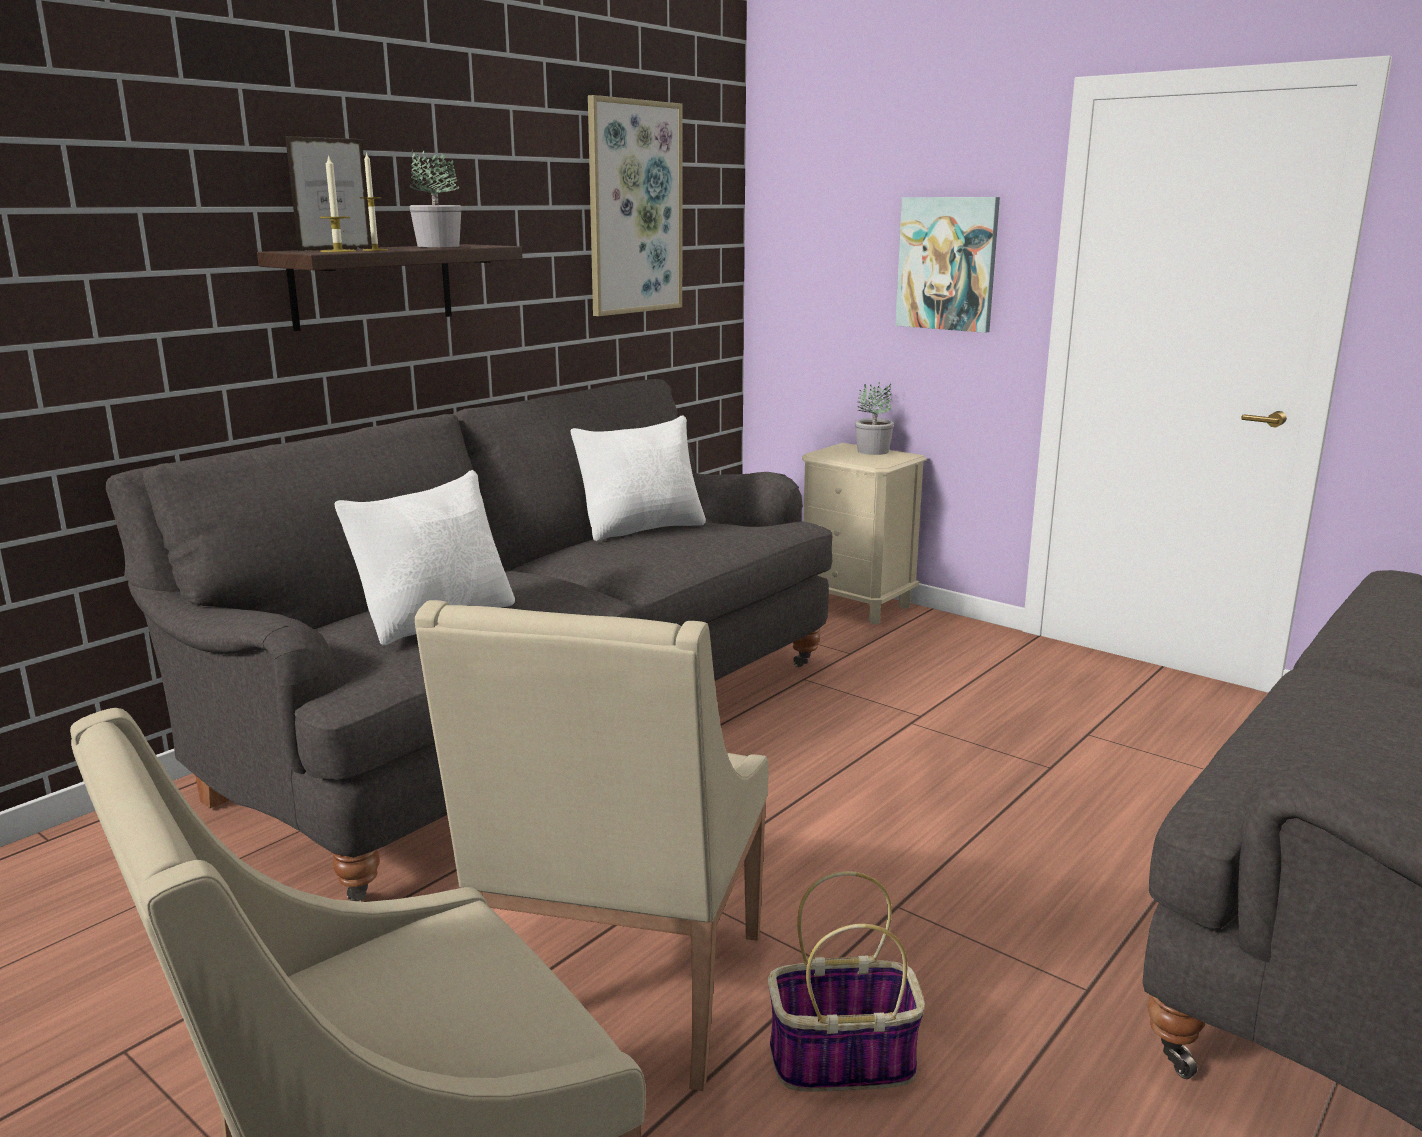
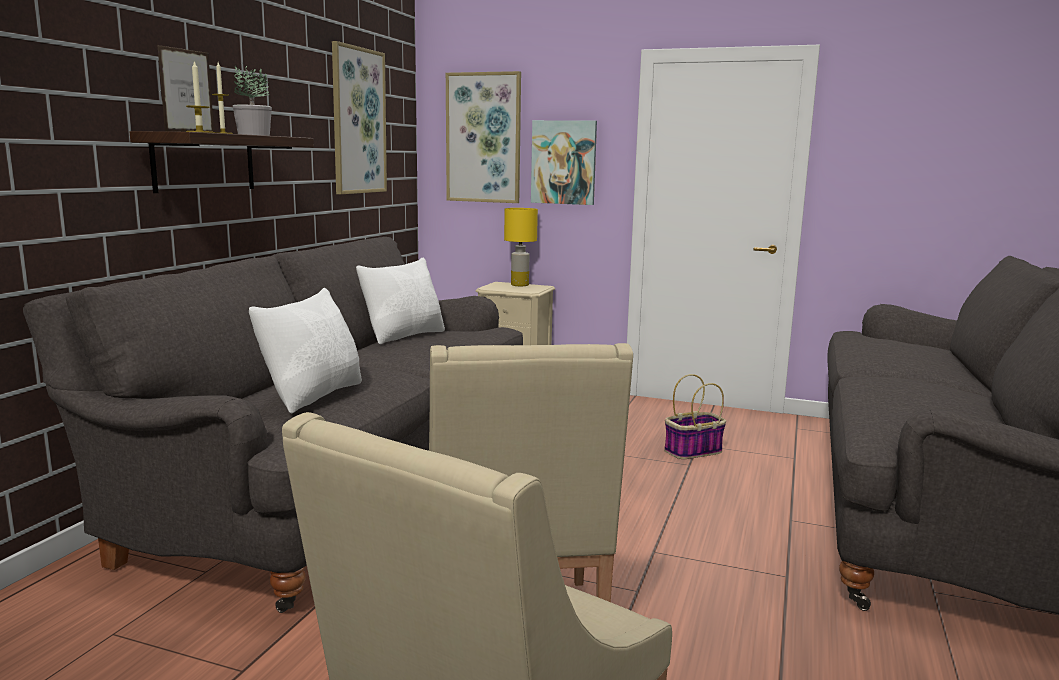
camera: 20 degrees left, 5 degrees down
basket [768,871,925,1092] -> basket moved to [664,374,726,459]
potted plant [855,382,894,455] -> yellow table lamp [504,208,538,286]
none -> picture [446,71,521,203]

